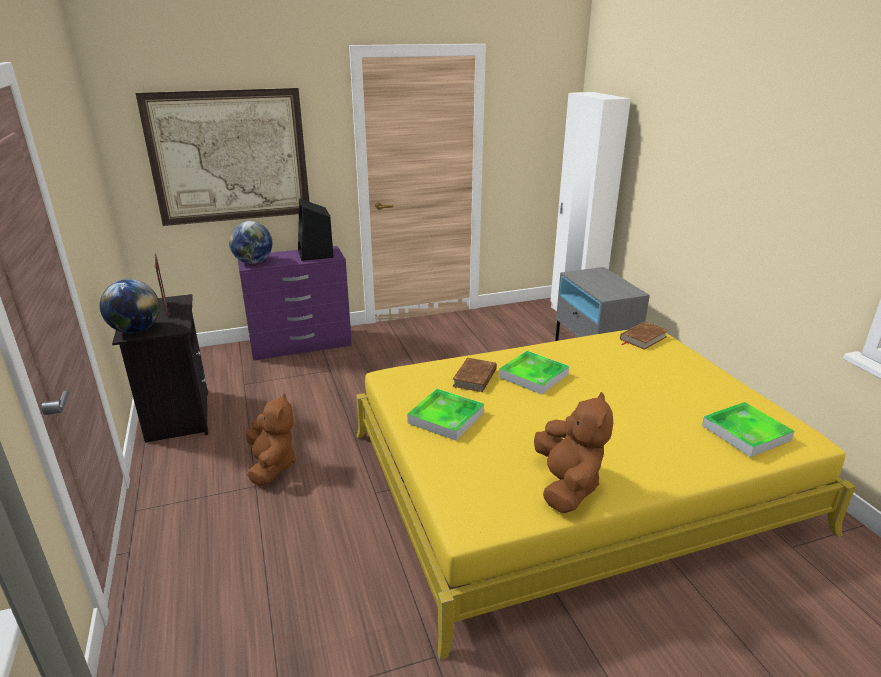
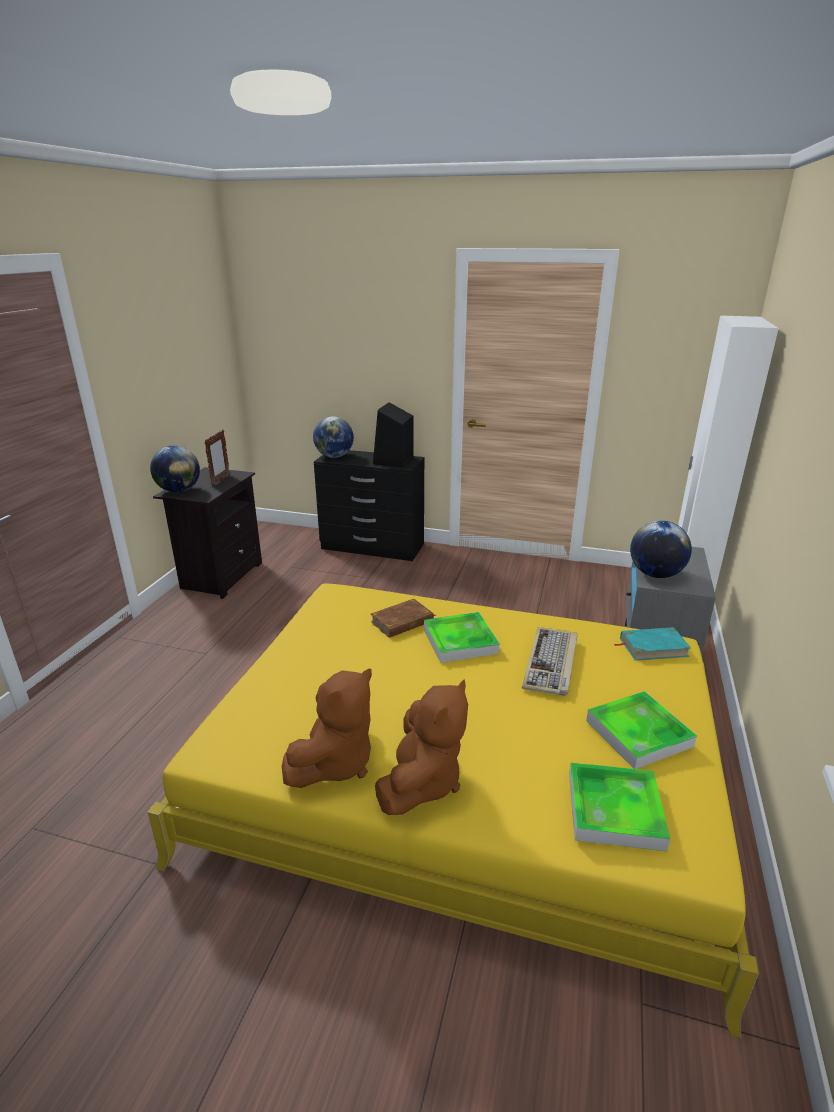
camera: 35 degrees right, 0 degrees up
picture [135,88,309,226] -> none
purple dresser [238,246,352,360] -> black dresser [314,450,424,561]
brown plush toy [246,393,296,486] -> brown plush toy moved to [375,680,468,815]
tray [407,389,484,441] -> tray moved to [586,691,697,769]
brown book [620,321,668,350] -> turquoise book [614,627,691,661]
none -> keyboard [522,627,578,696]
none -> globe [630,521,692,578]

